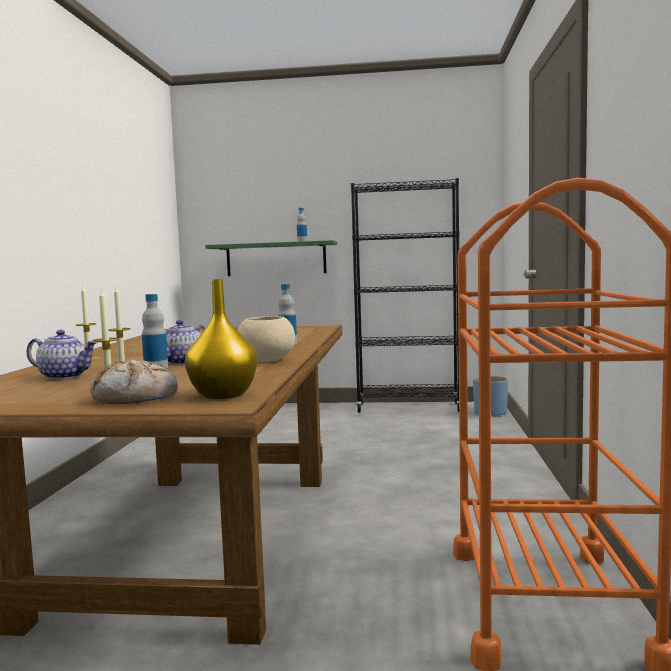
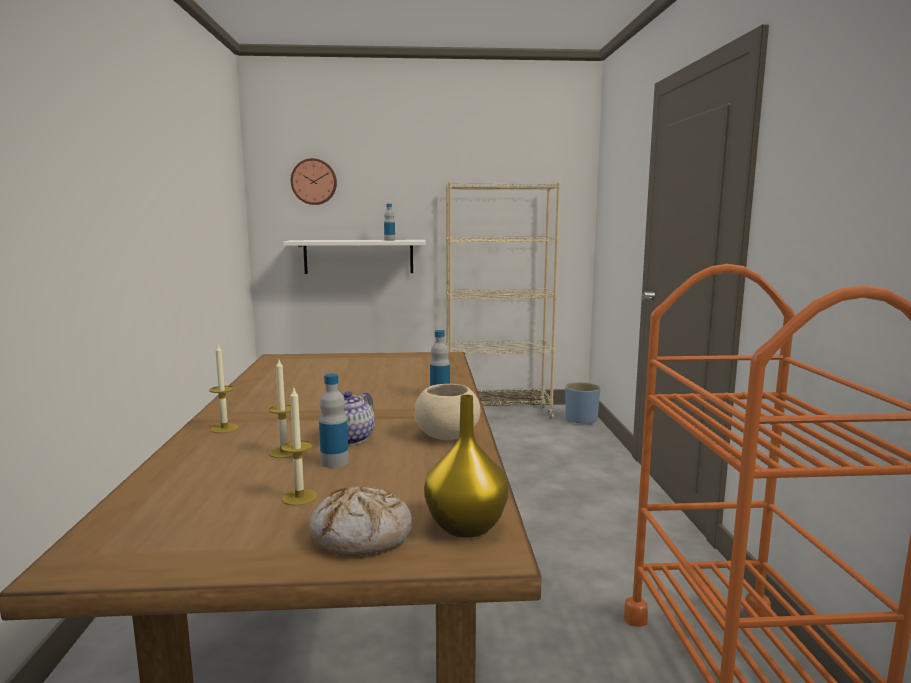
camera: 10 degrees left, 5 degrees up
teapot [27,330,98,380] -> none
green shelf [205,240,337,276] -> white shelf [283,240,426,274]
black bookcase [351,178,460,413] -> beige bookcase [446,182,560,419]
none -> wall clock [291,158,337,205]

